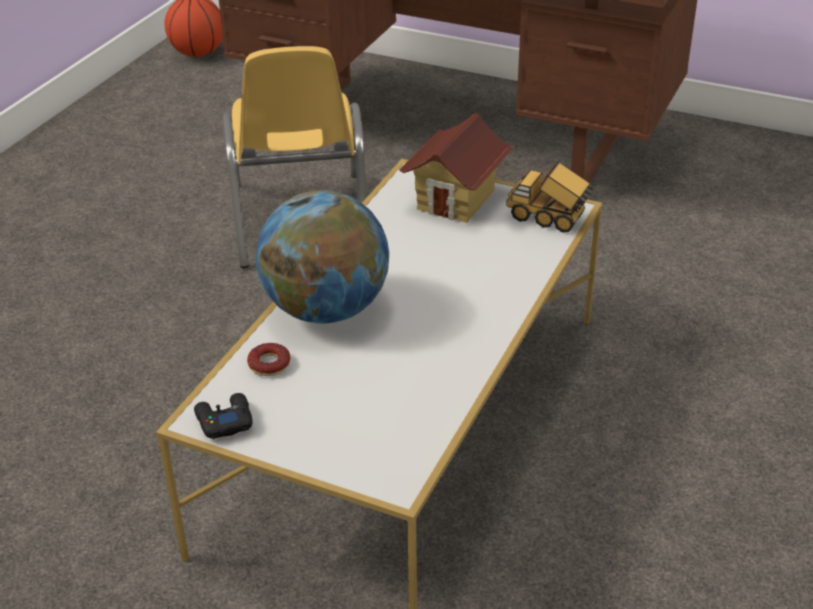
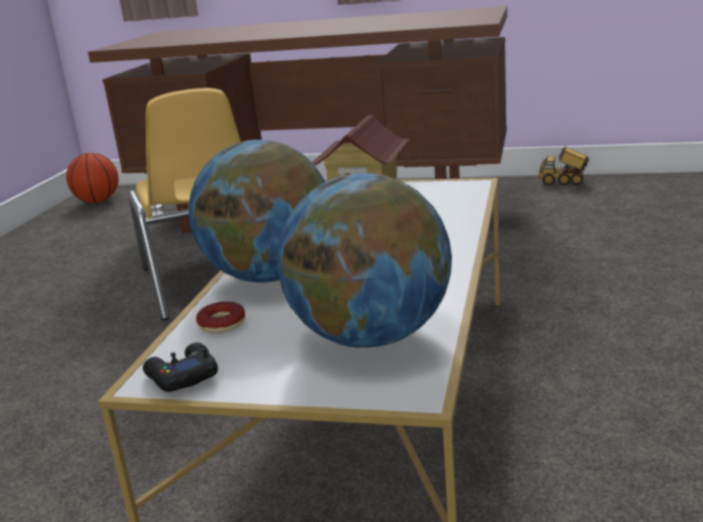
camera: 10 degrees left, 15 degrees down
toy truck [506,162,593,233] -> toy truck moved to [539,147,589,185]
none -> globe [277,173,452,348]

